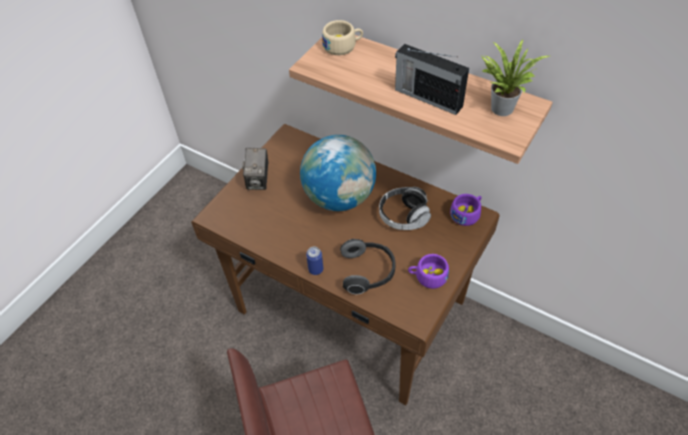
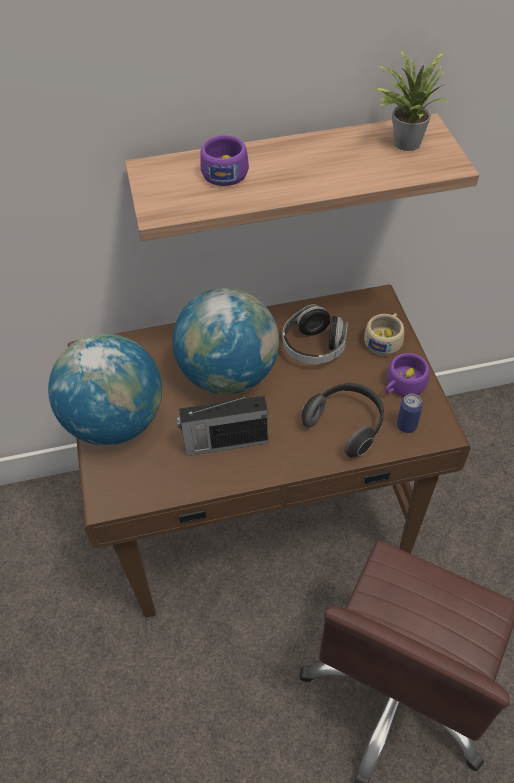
camera: 45 degrees left, 0 degrees up
camera [242,148,268,190] -> globe [48,334,162,445]
can [306,247,323,275] -> can moved to [397,394,423,433]
beige cup [322,20,363,55] -> beige cup moved to [364,313,404,356]
radio [395,44,469,115] -> radio moved to [176,394,268,456]
purple cup [450,194,482,226] -> purple cup moved to [200,135,249,186]

